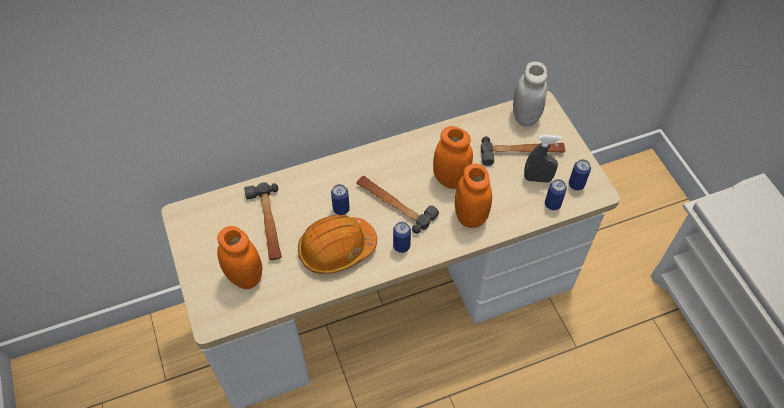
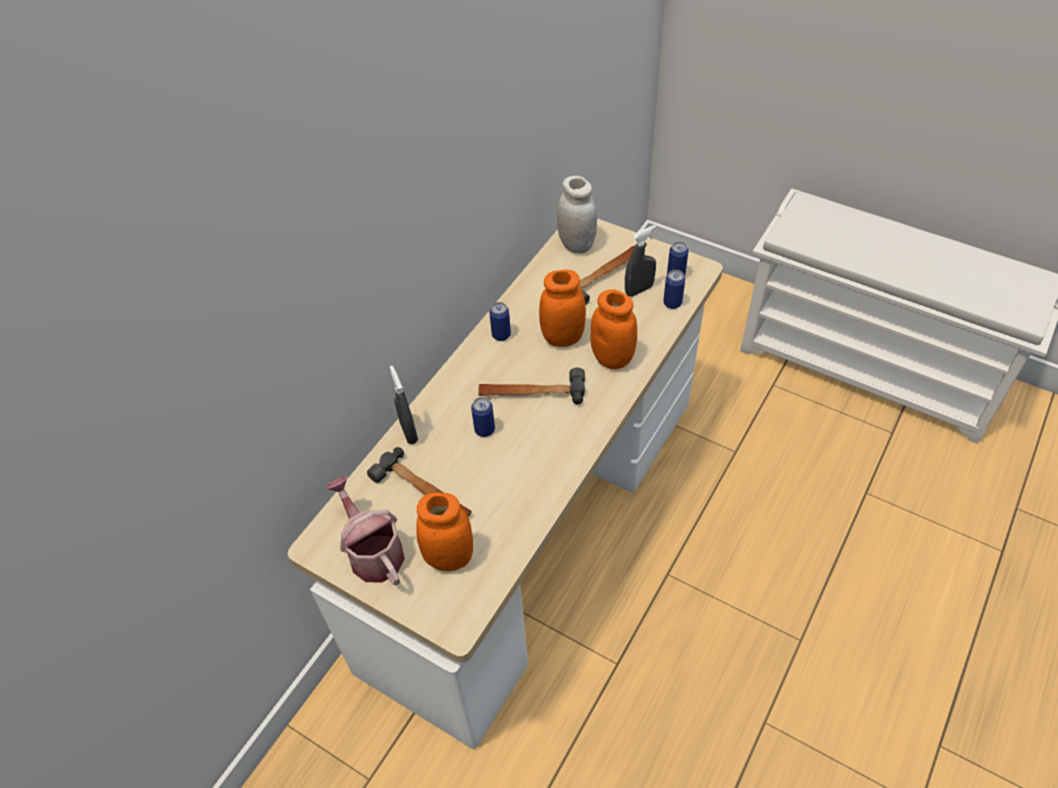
camera: 35 degrees left, 5 degrees down
orange hard hat [298,215,377,274] -> none
can [393,221,411,253] -> can moved to [489,302,511,341]
none -> watering can [325,476,405,585]
none -> grey spray bottle [390,366,418,444]

